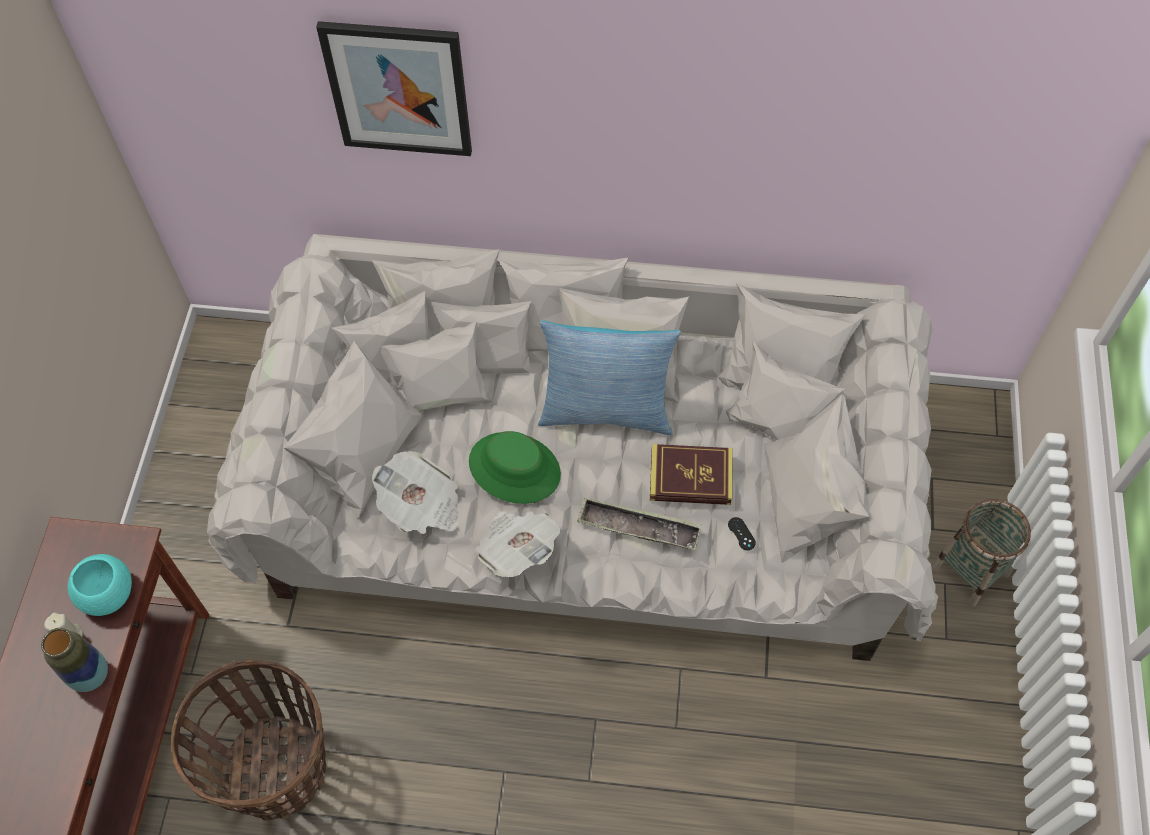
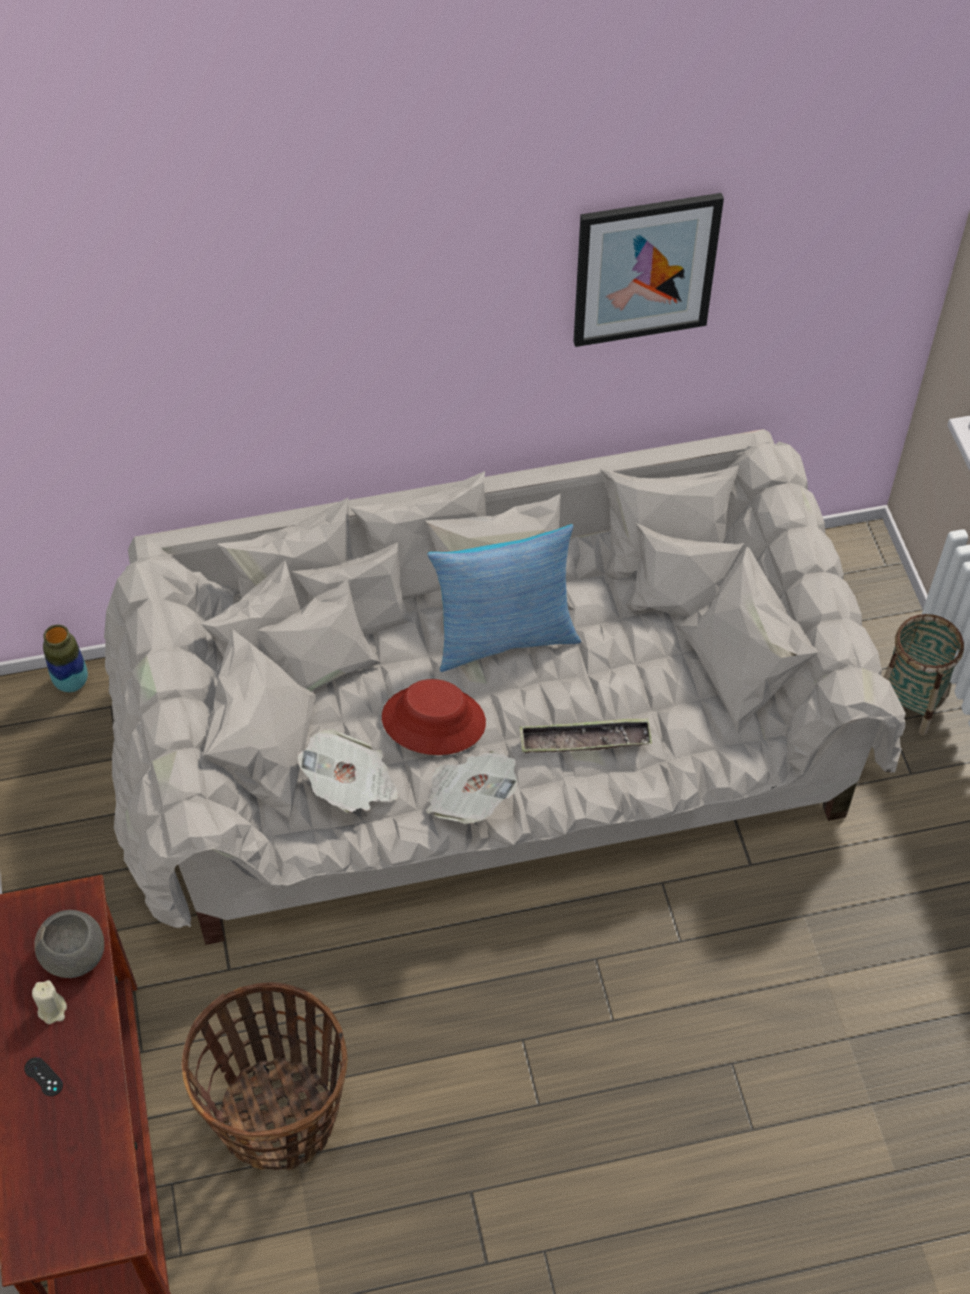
camera: 20 degrees left, 5 degrees down
vase [41,628,108,692] -> vase moved to [43,625,88,692]
turquoise bowl [67,554,132,616] -> grey bowl [34,910,104,978]
picture [316,21,472,156] -> picture moved to [574,193,724,347]
green hat [469,431,561,504] -> red hat [382,679,486,755]
book [650,444,732,505] -> none
black game controller [728,517,756,550] -> black game controller moved to [24,1057,63,1096]

